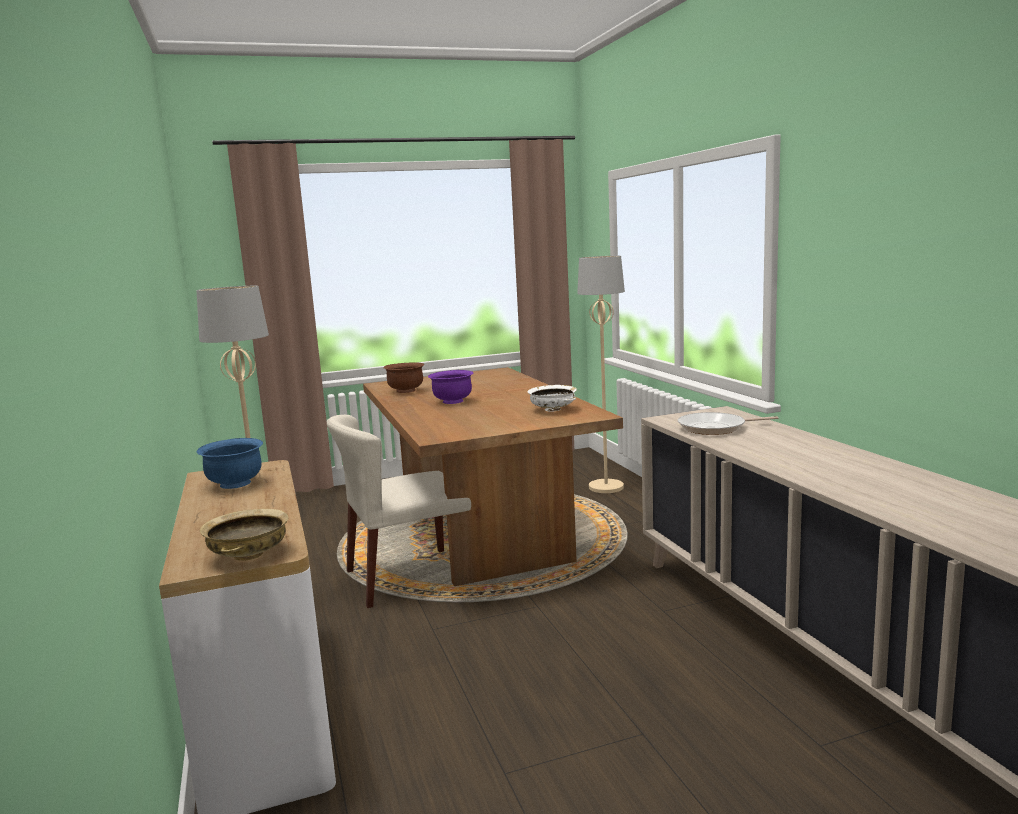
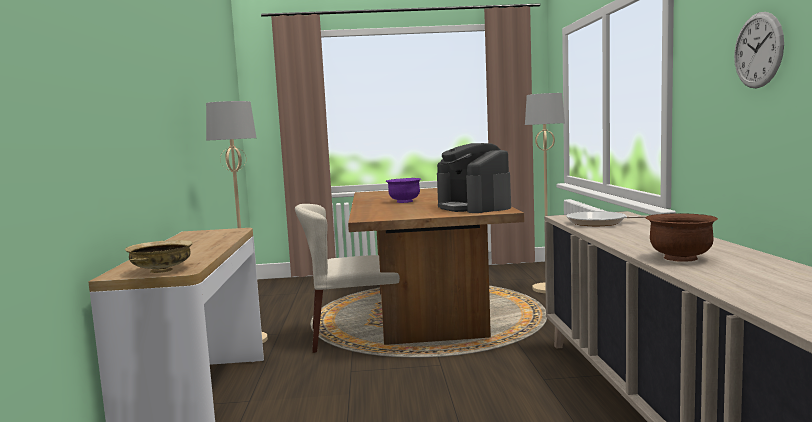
camera: 15 degrees right, 5 degrees down
blue bowl [197,438,263,489] -> none
brown bowl [383,362,425,393] -> brown bowl moved to [646,213,718,262]
white bowl [527,385,577,412] -> coffee machine [437,143,511,213]
none -> wall clock [734,12,784,88]

